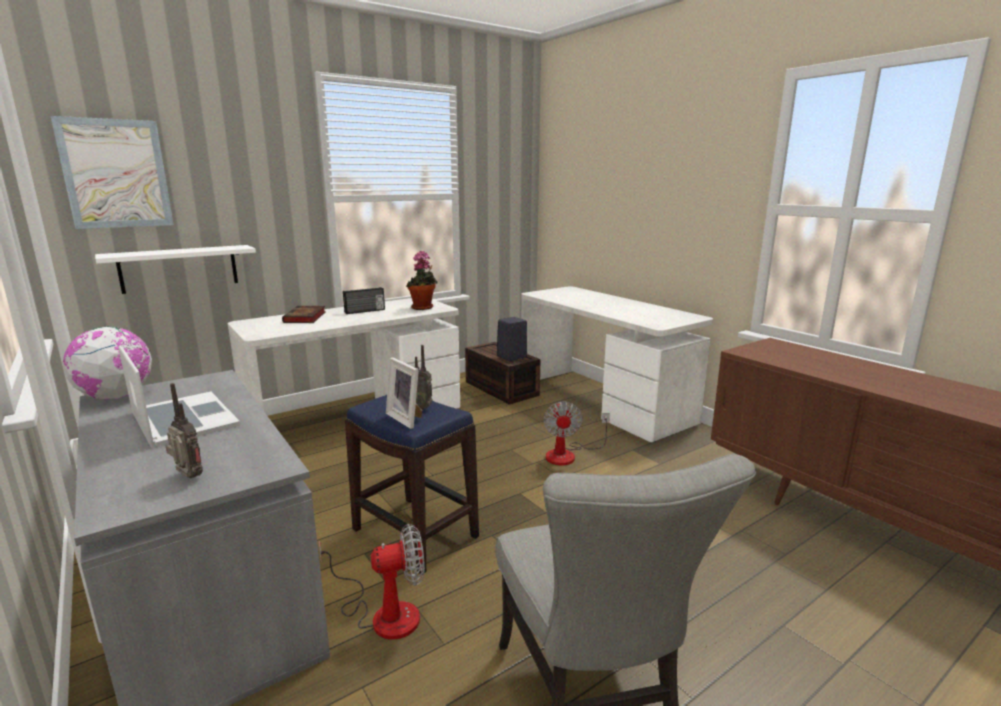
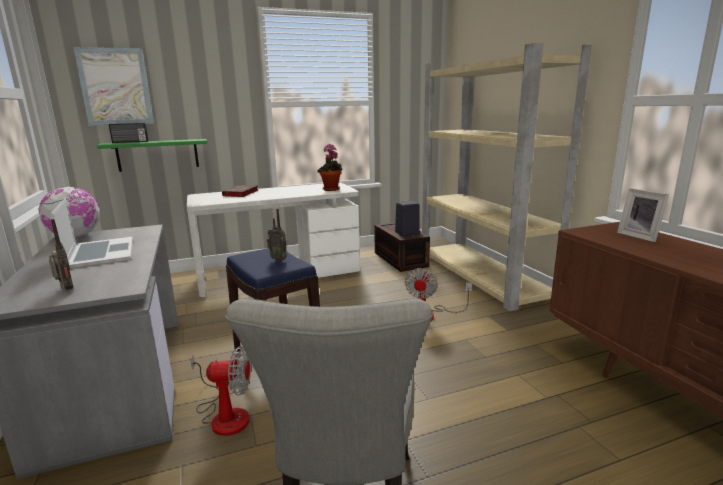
camera: 15 degrees right, 0 degrees up
white shelf [95,245,256,294] -> green shelf [97,139,207,172]
radio [343,287,385,314] -> radio moved to [109,123,148,143]
picture frame [386,357,422,429] -> picture frame moved to [617,188,669,242]
white desk [521,286,713,442] -> beige bookcase [422,43,591,312]

